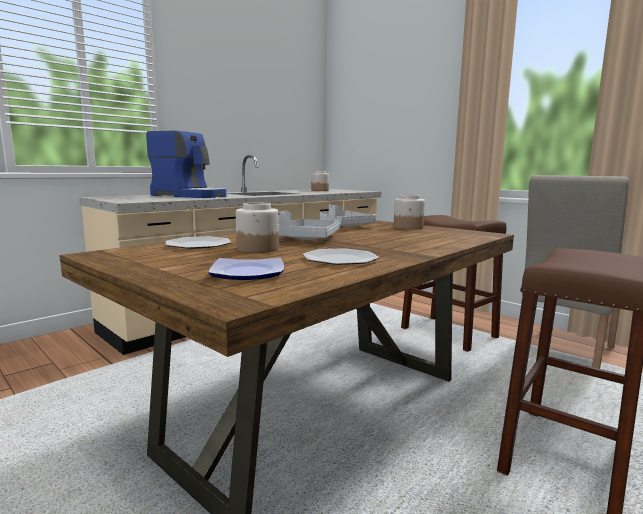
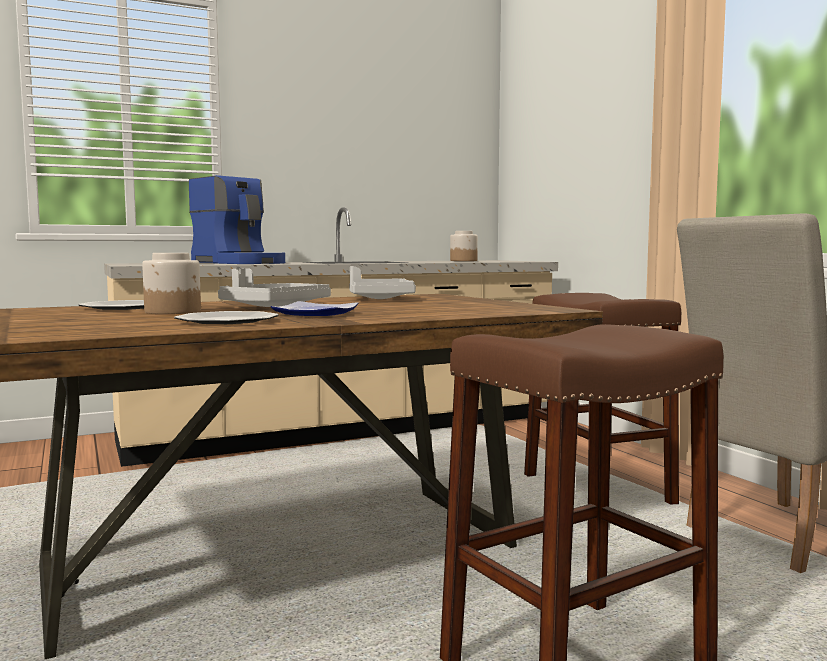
camera: 20 degrees right, 5 degrees down
plate [209,258,284,280] -> plate moved to [271,301,358,316]
jar [394,194,425,229] -> none

